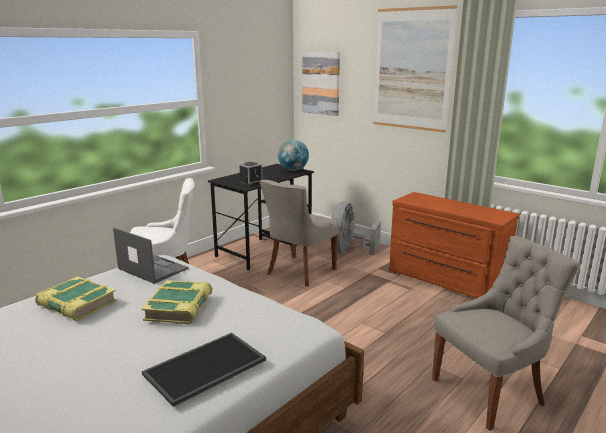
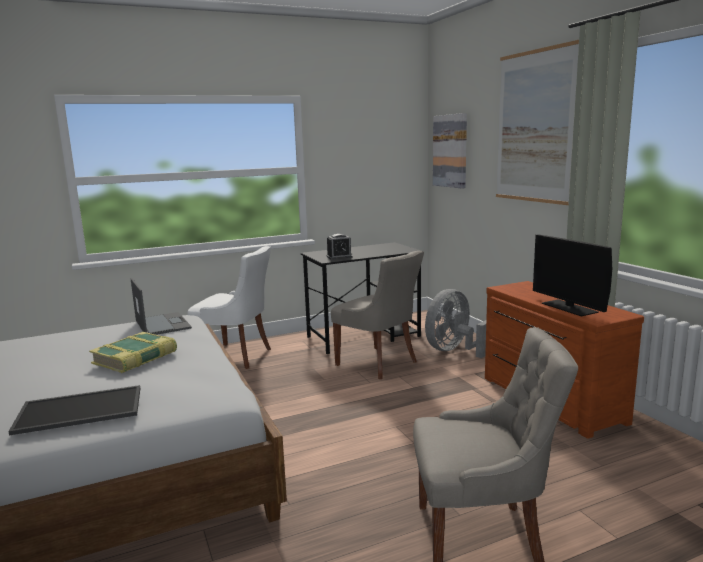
camera: 25 degrees right, 5 degrees down
book [35,276,117,321] -> none
grey chair [260,180,339,286] -> grey chair turned 105 degrees counterclockwise [331,251,424,379]
globe [278,140,309,171] -> none
none -> monitor [533,234,612,316]

